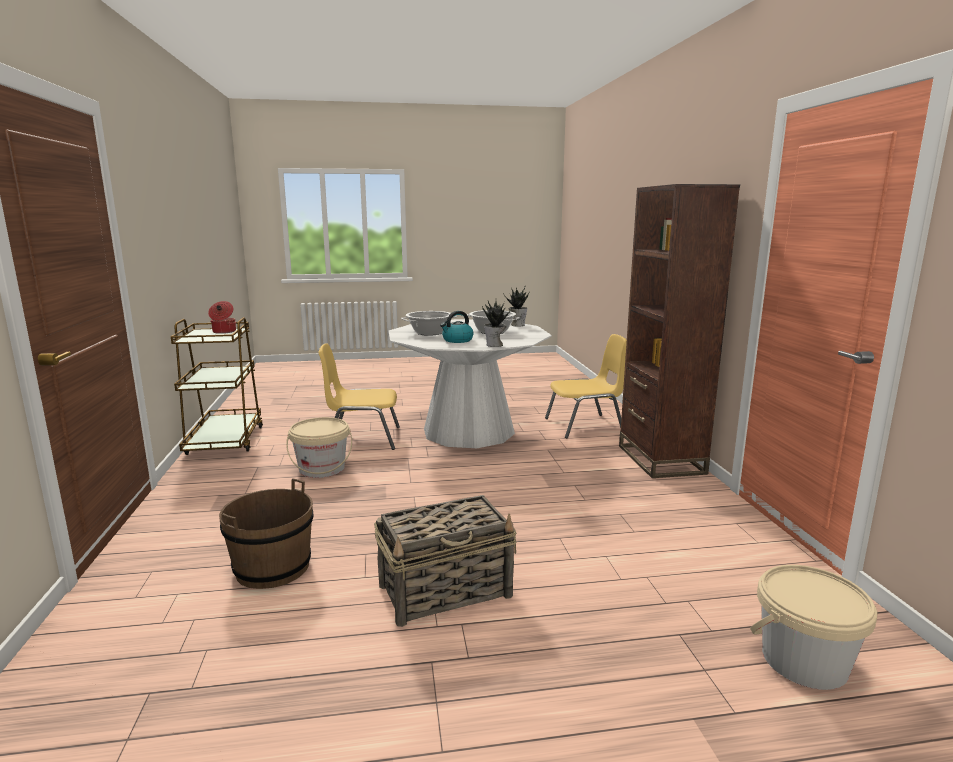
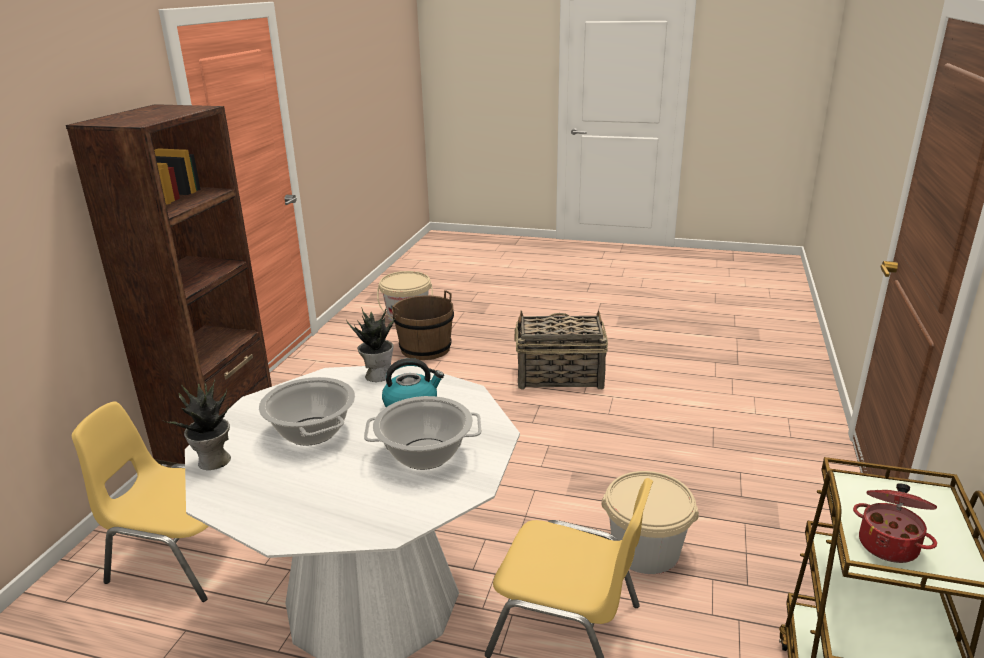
camera: 155 degrees left, 10 degrees up
brown bucket [219,478,313,589] -> brown bucket moved to [392,290,454,360]

